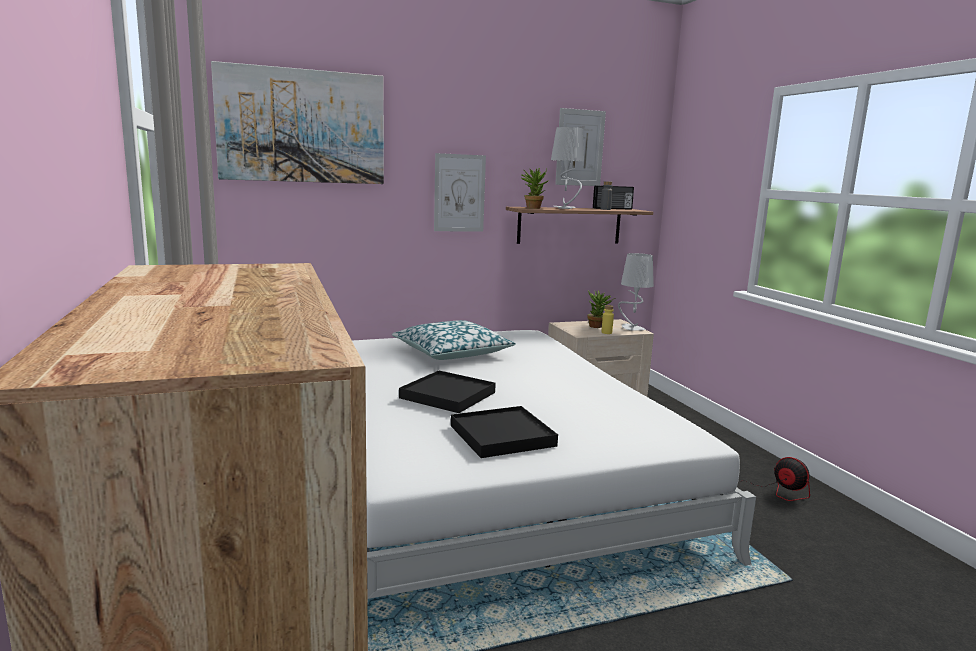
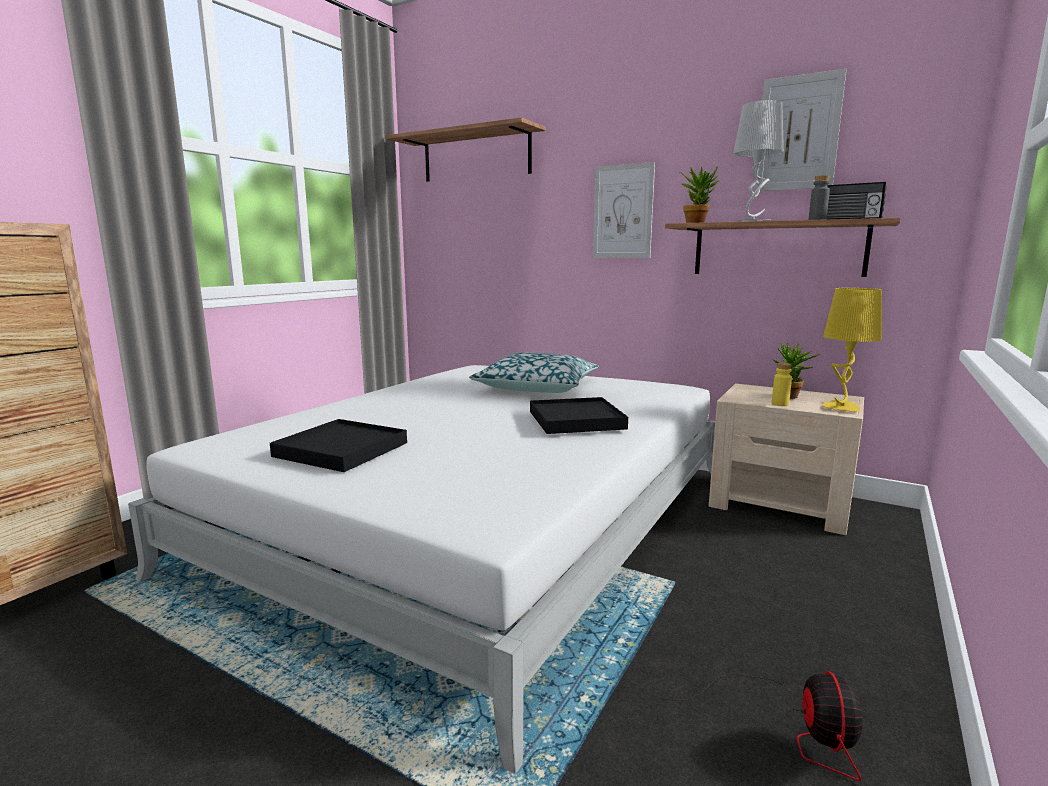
camera: 50 degrees right, 0 degrees up
picture [211,61,384,184] -> shelf [385,117,546,182]
black tray [399,370,496,413] -> black tray moved to [530,397,628,434]
grey table lamp [618,253,654,331] -> yellow table lamp [822,288,882,412]

